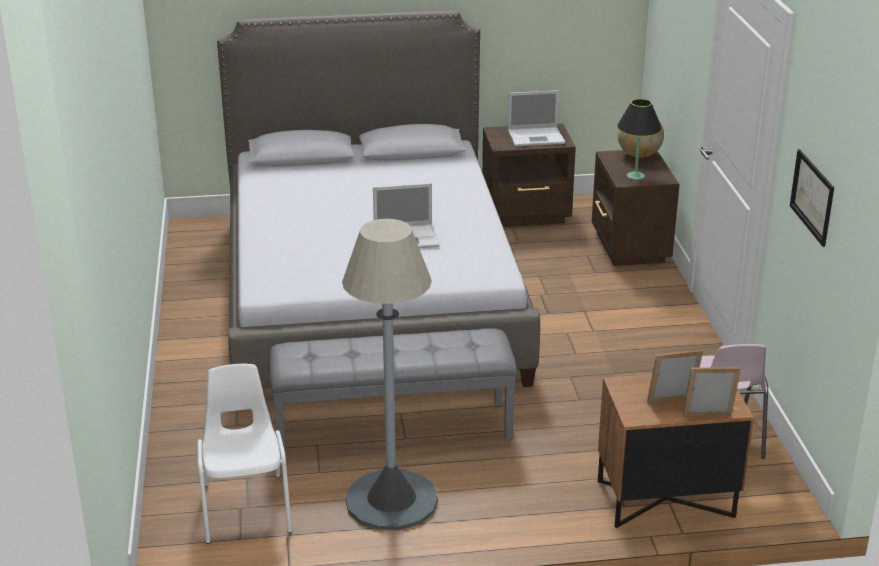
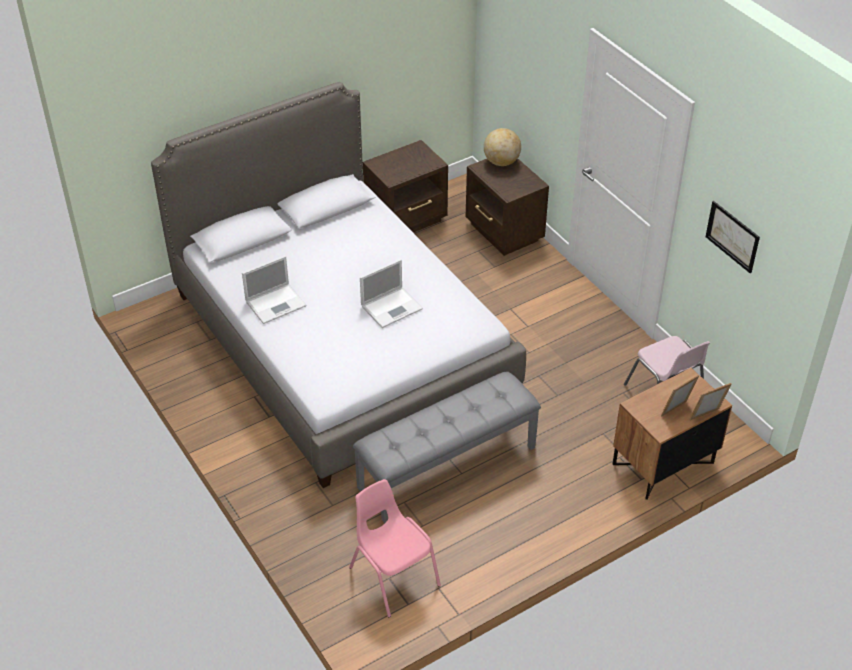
camera: 25 degrees left, 15 degrees up
white chair [197,364,292,544] -> pink chair [349,479,441,617]
grey floor lamp [342,219,438,530] -> none
laptop [508,90,565,147] -> laptop moved to [242,256,306,324]
black table lamp [617,99,662,180] -> none

